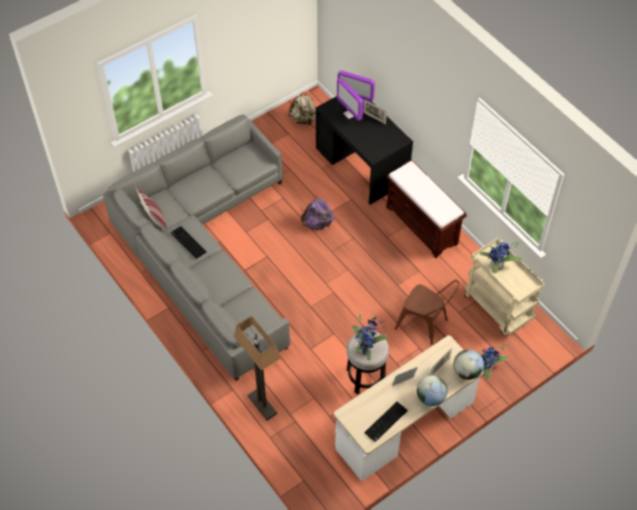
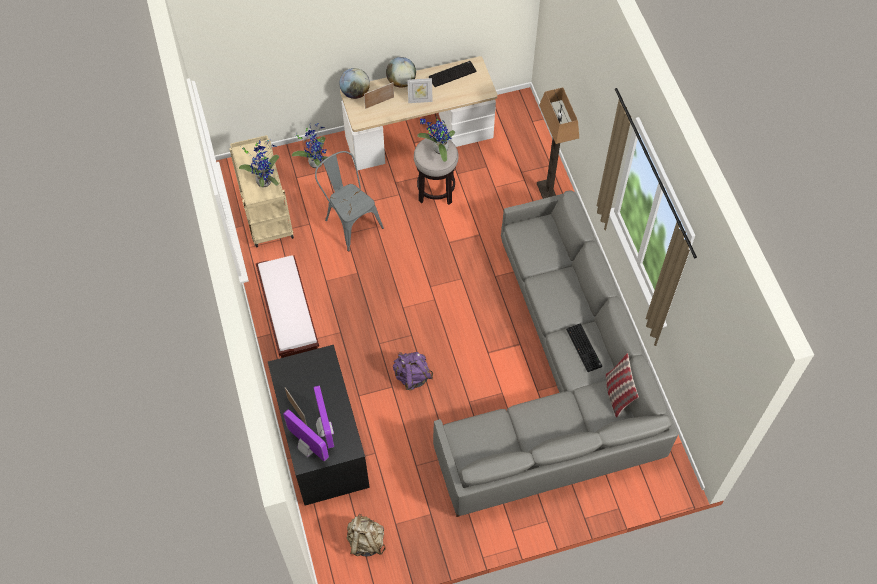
camera: 160 degrees left, 5 degrees up
brown chair [395,280,459,345] -> grey chair [315,151,384,252]

